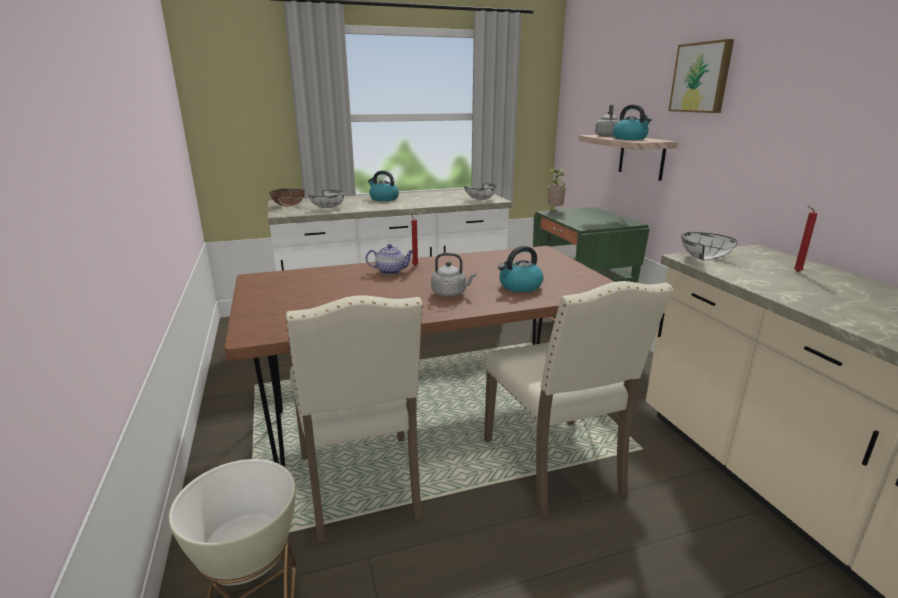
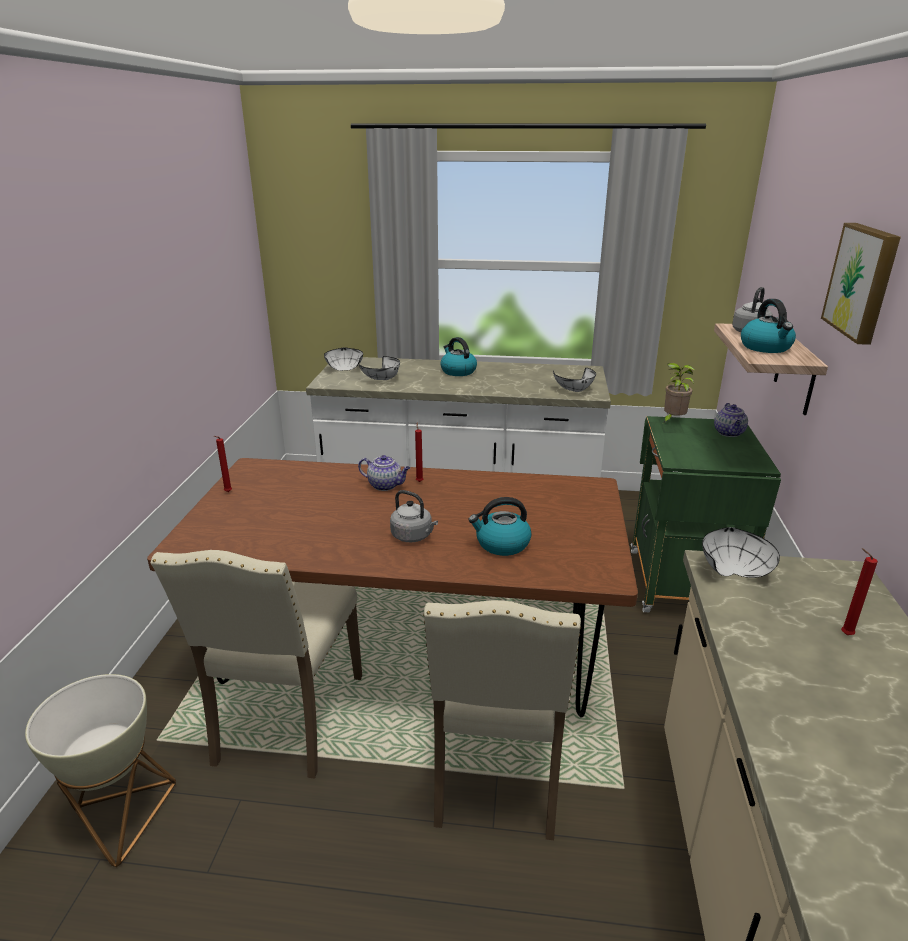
camera: 25 degrees right, 5 degrees up
brown bowl [269,189,305,207] -> white bowl [324,347,363,371]
none -> red candle [214,436,232,492]
none -> teapot [714,403,748,437]

